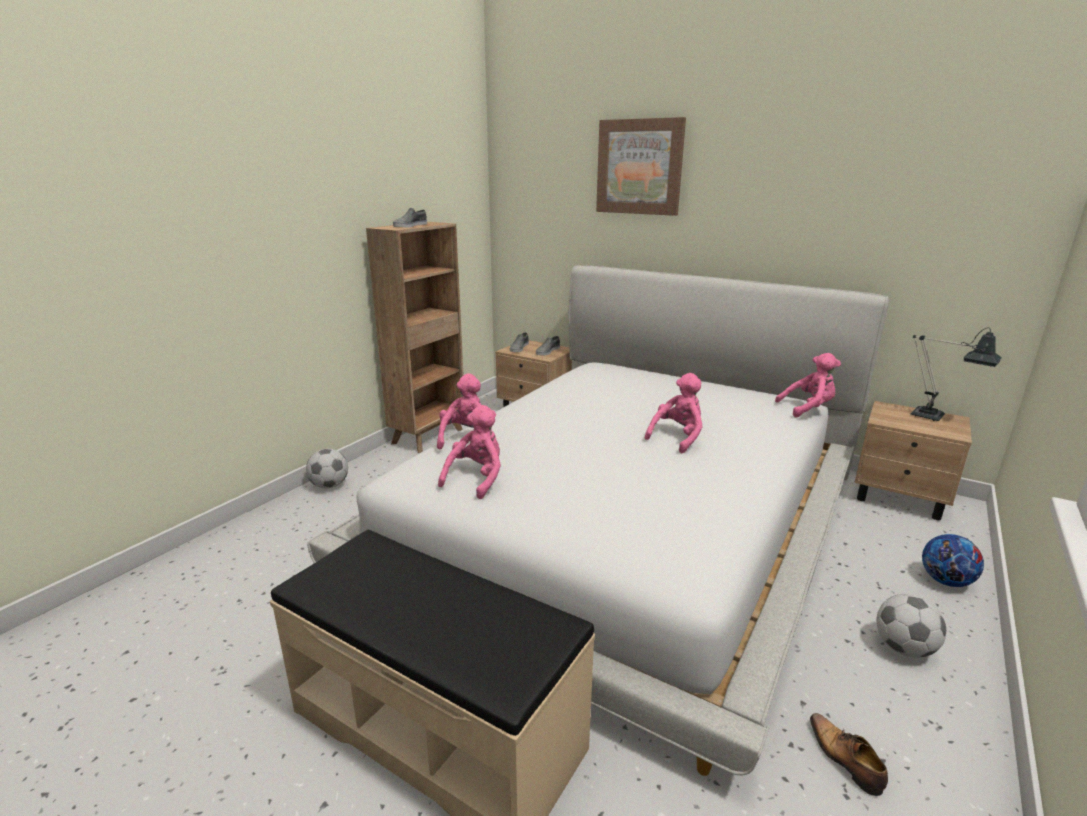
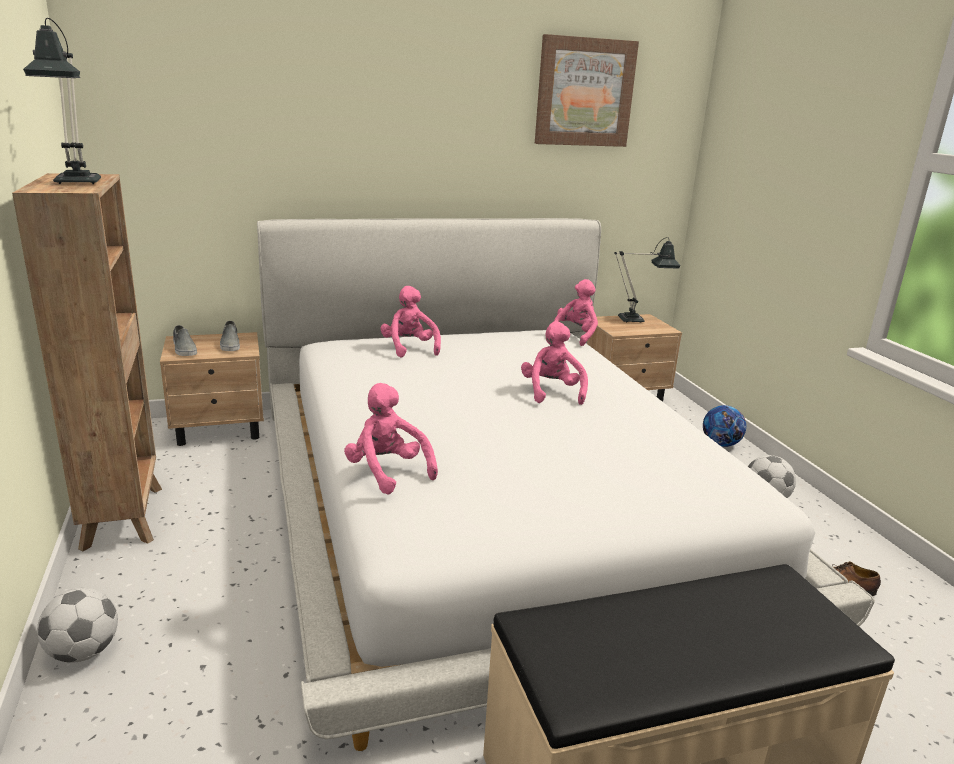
camera: 50 degrees left, 0 degrees up
grey shoe [393,208,427,228] -> table lamp [23,18,101,184]
pink plush toy [438,405,501,499] -> pink plush toy moved to [380,286,441,358]
picture [596,117,686,216] -> picture moved to [535,34,639,147]

